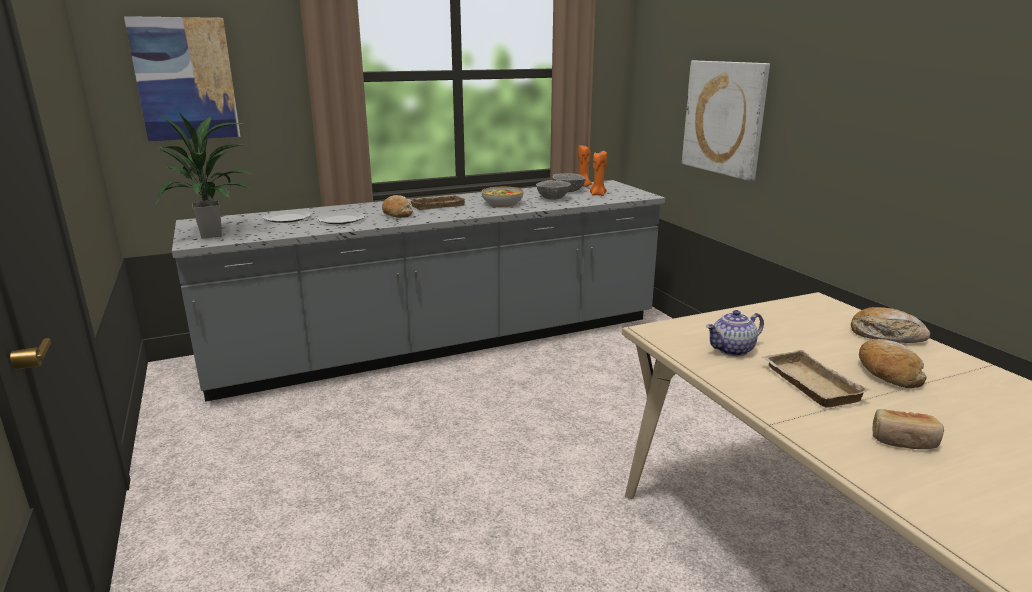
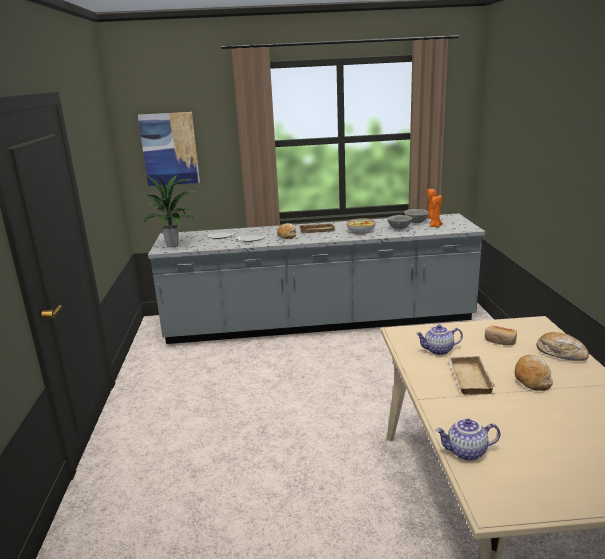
camera: 20 degrees right, 0 degrees up
picture [682,61,770,181] -> none
bread [873,409,944,449] -> bread moved to [485,325,517,345]
none -> teapot [435,419,500,461]

